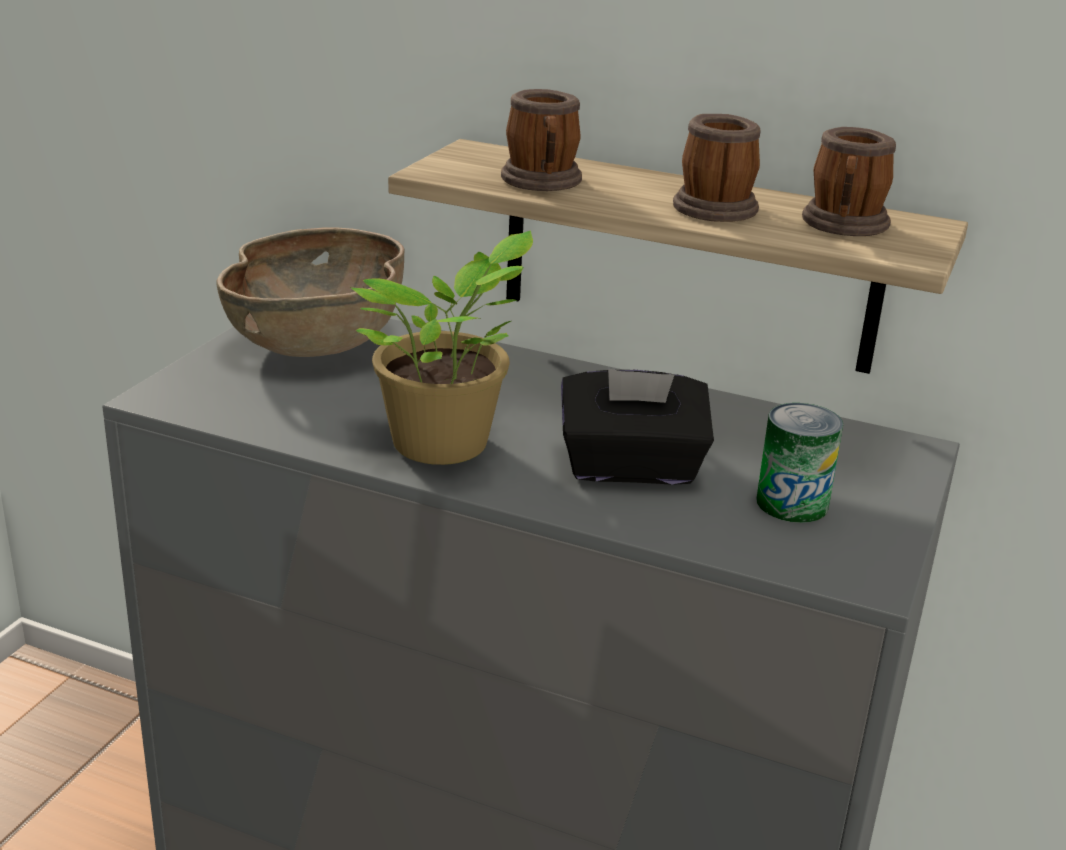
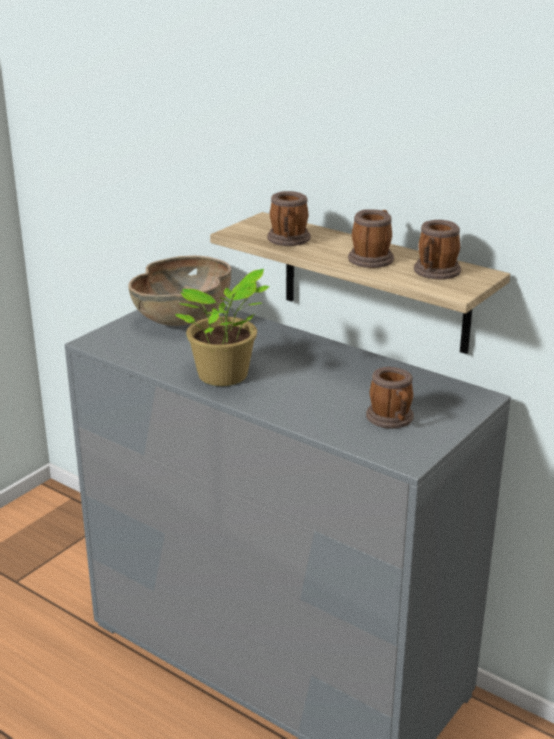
camera: 15 degrees right, 0 degrees up
black tissue box [561,369,714,485] -> none
can [756,403,843,523] -> mug [366,367,414,428]

